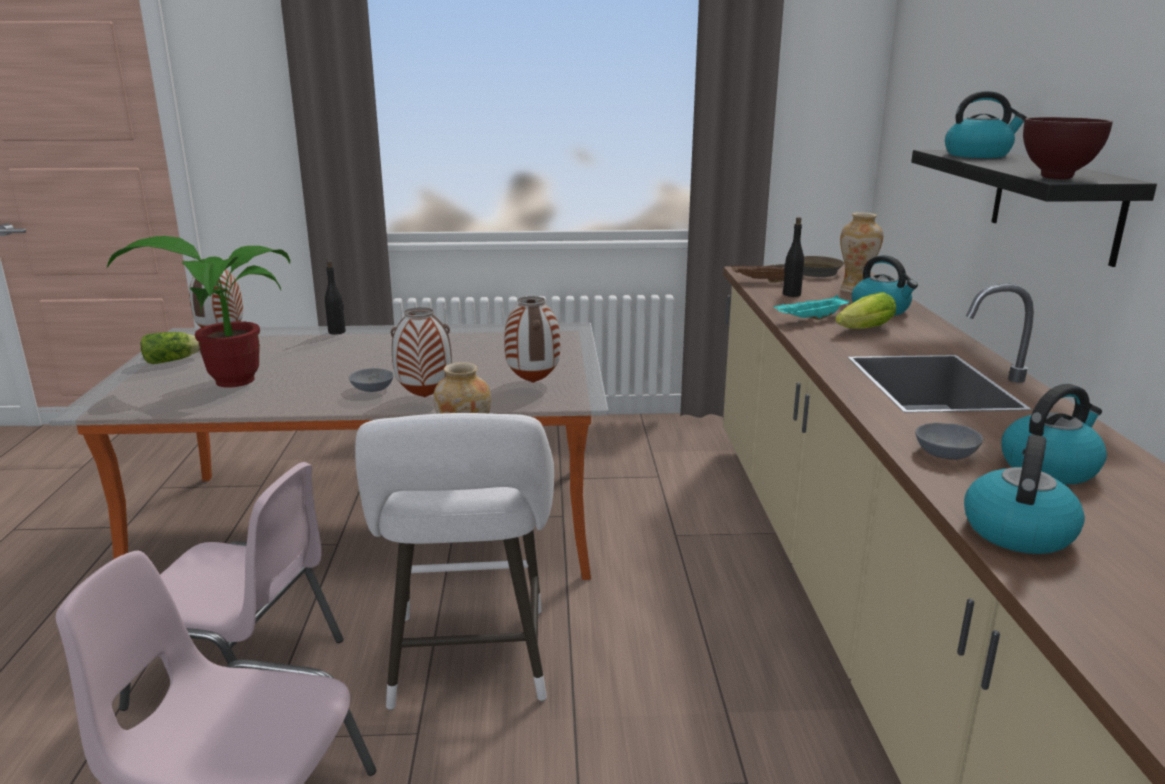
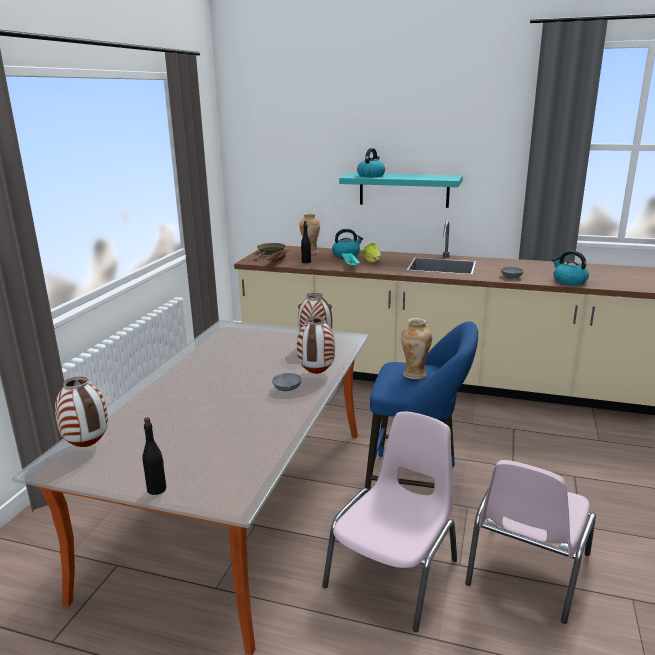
camera: 70 degrees left, 0 degrees up
potted plant [107,236,290,388] -> none
lettuce [141,332,200,364] -> none
black bottle [325,261,346,335] -> black bottle moved to [142,417,166,495]
white stool [355,413,554,710] -> blue stool [365,321,478,494]
black shelf [911,150,1157,267] -> turquoise shelf [339,173,463,208]
kettle [1001,384,1107,485] -> none
brown bowl [1023,117,1113,179] -> none

